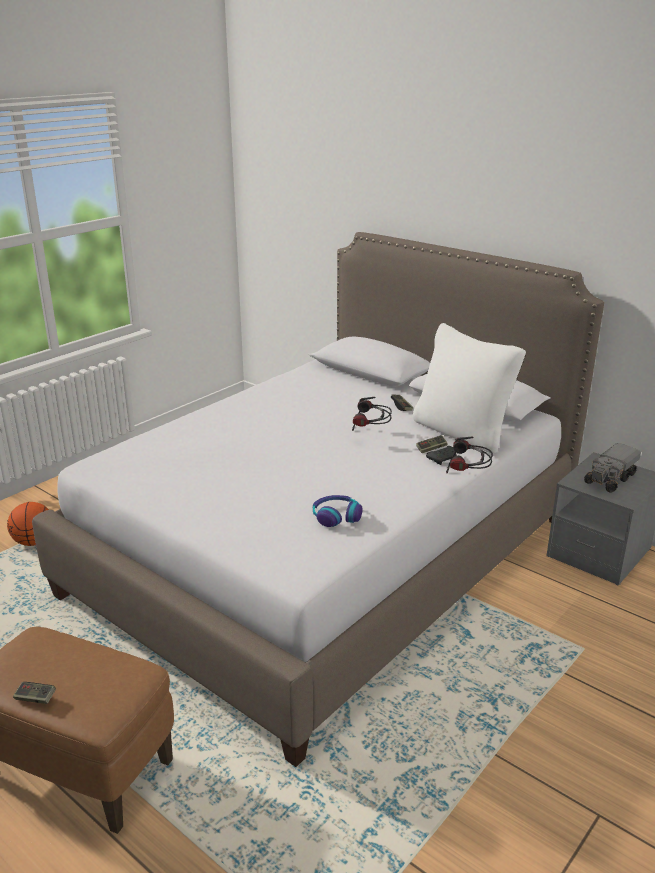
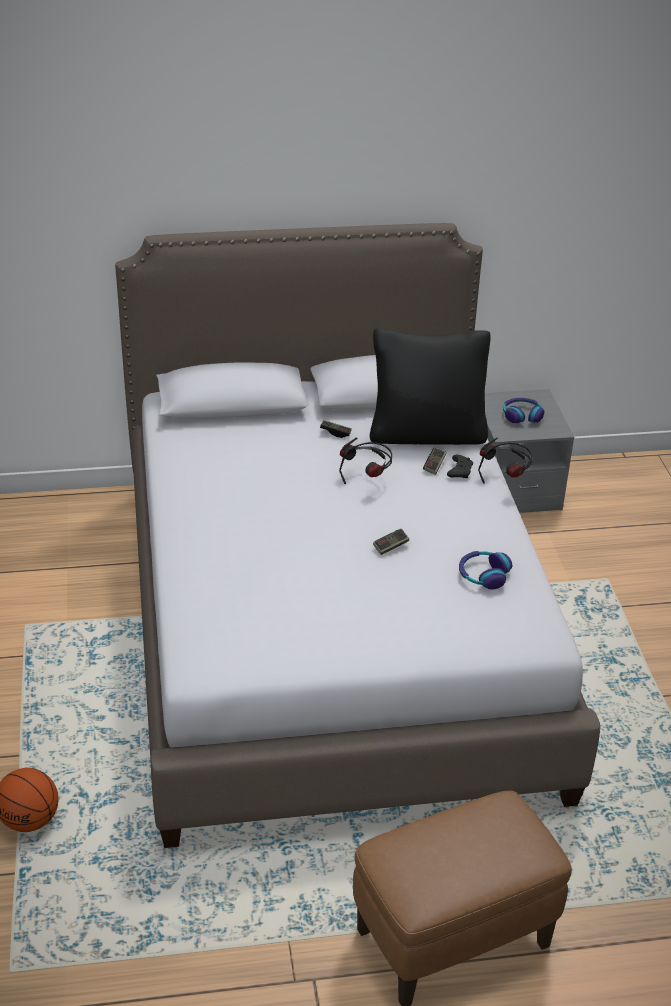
camera: 50 degrees left, 10 degrees up
game controller [13,682,56,704] -> game controller moved to [373,529,409,555]
white pillow [413,323,526,453] -> black pillow [370,328,490,445]
toy truck [584,443,641,493] -> headphones [503,398,544,423]

